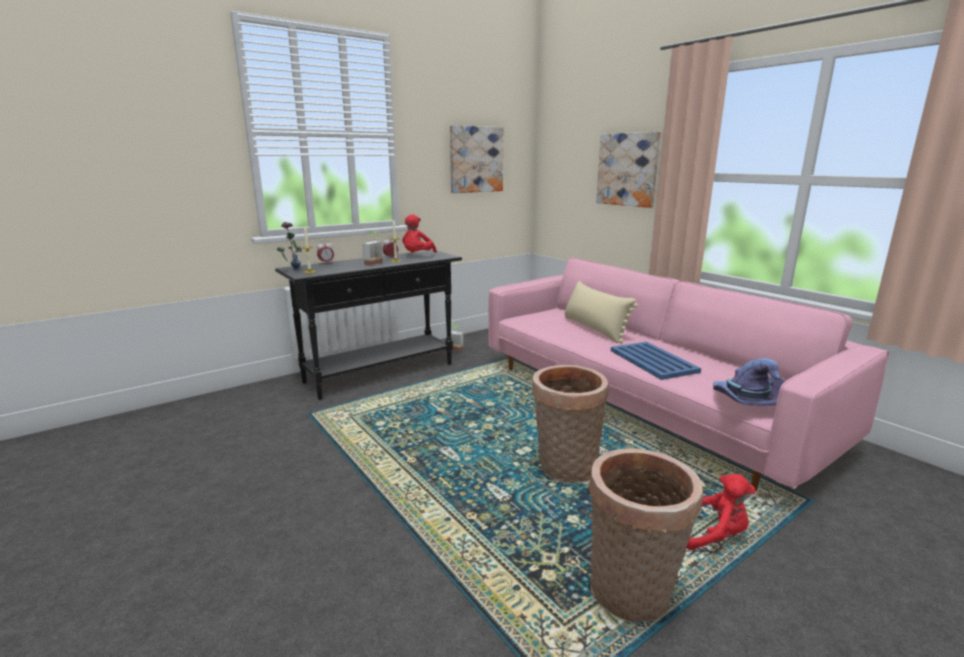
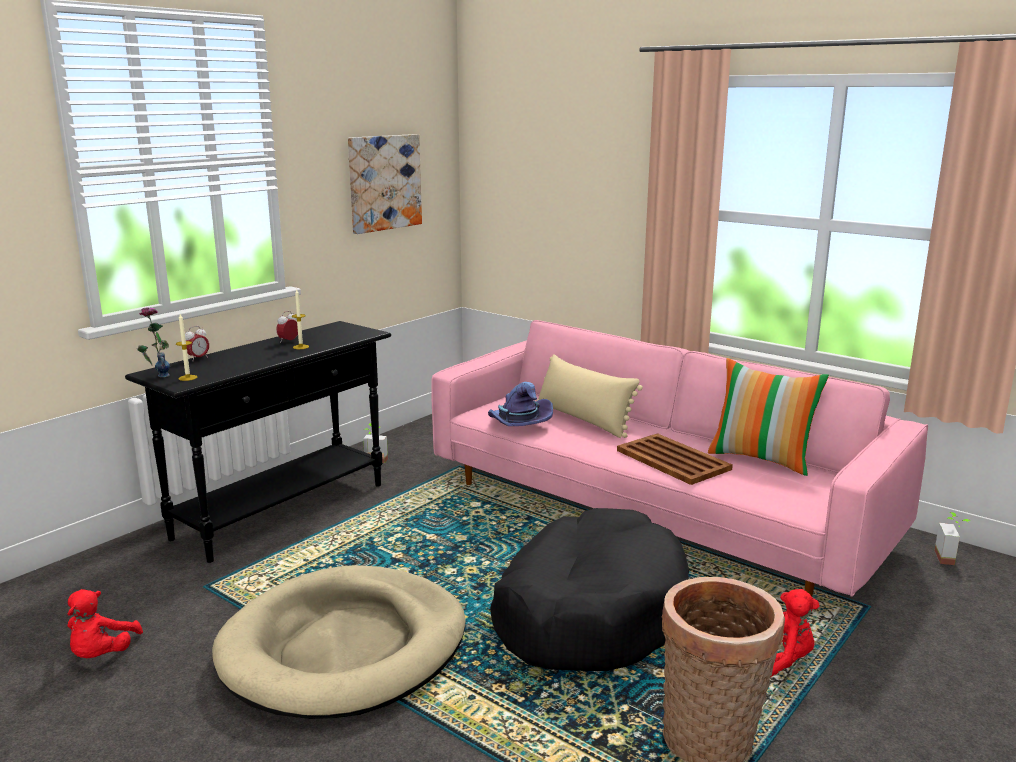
camera: 15 degrees left, 0 degrees up
potted plant [363,231,383,265] -> potted plant moved to [934,512,971,565]
red plush toy [402,214,437,253] -> red plush toy moved to [68,589,143,658]
basket [532,365,609,483] -> black dog bed [490,508,689,671]
picture [596,131,661,208] -> none
blue tray [611,342,701,380] -> brown tray [617,433,733,485]
purple hat [713,358,785,406] -> purple hat moved to [488,382,553,426]
none -> beige dog bed [212,565,466,719]
none -> pillow [708,358,829,476]

